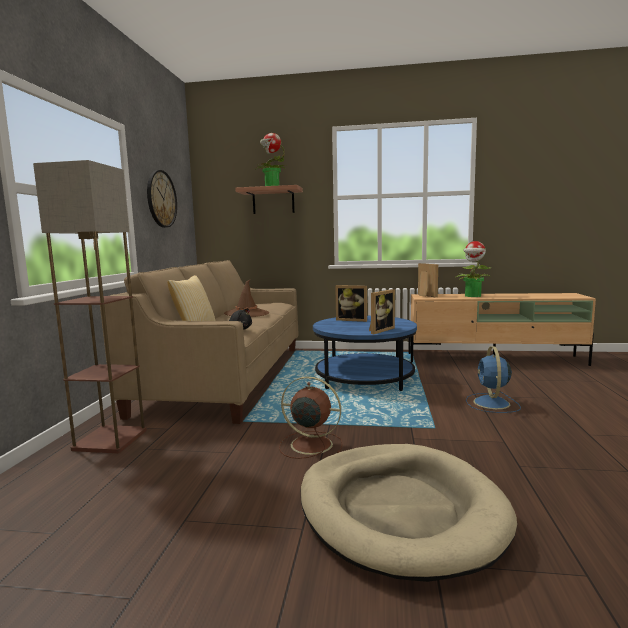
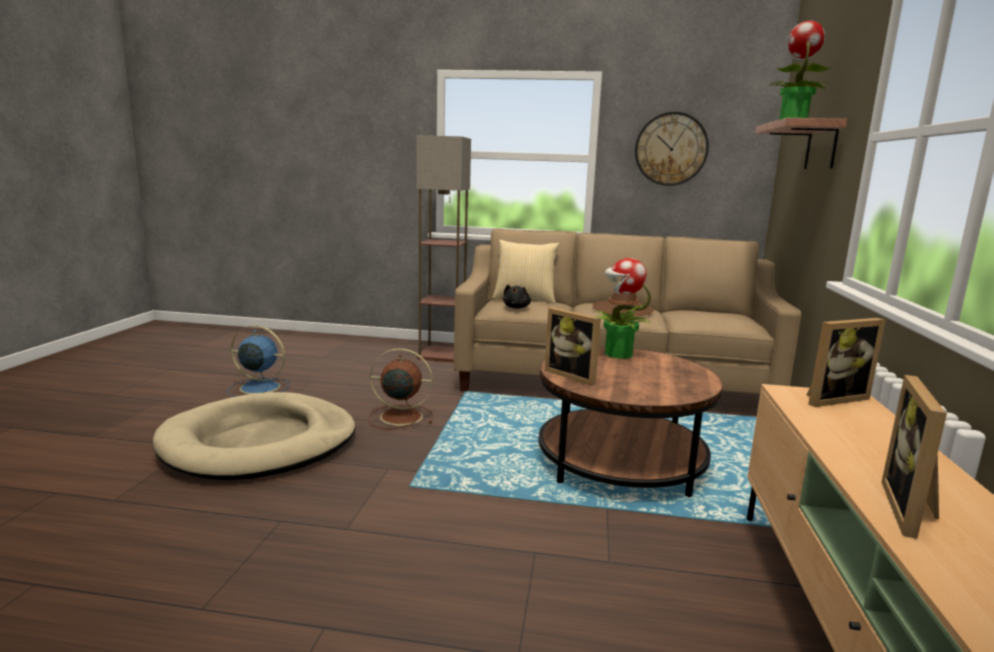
camera: 90 degrees right, 5 degrees up
brown fan [279,376,343,459] -> brown fan turned 105 degrees counterclockwise [368,348,433,429]
blue coffee table [313,316,417,391] -> brown coffee table [539,347,723,497]
picture frame [335,285,367,322] -> picture frame moved to [882,375,947,539]
potted plant [456,241,492,297] -> potted plant moved to [595,258,651,359]
blue fan [466,346,521,413] -> blue fan moved to [227,325,290,397]

